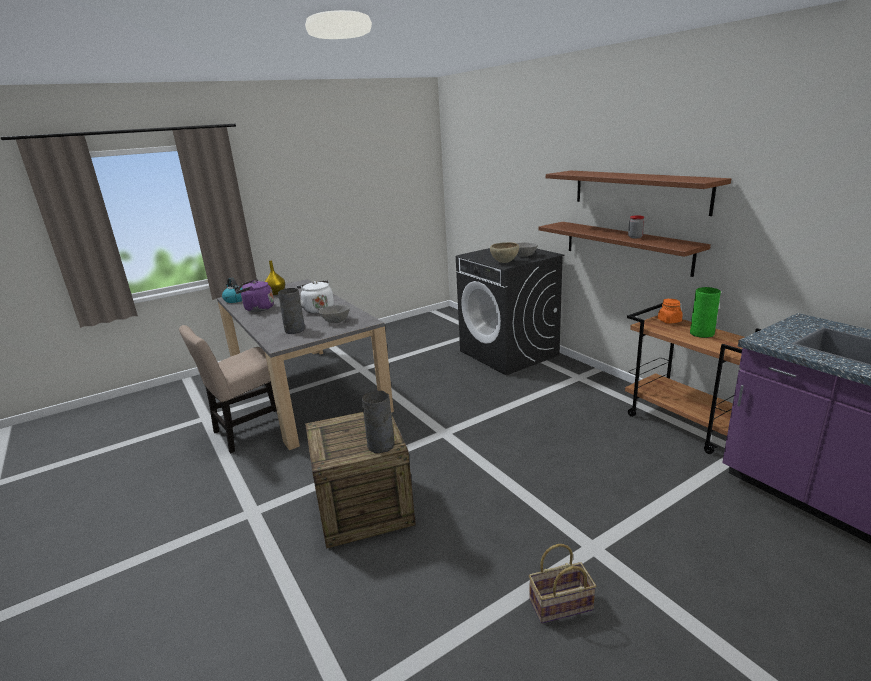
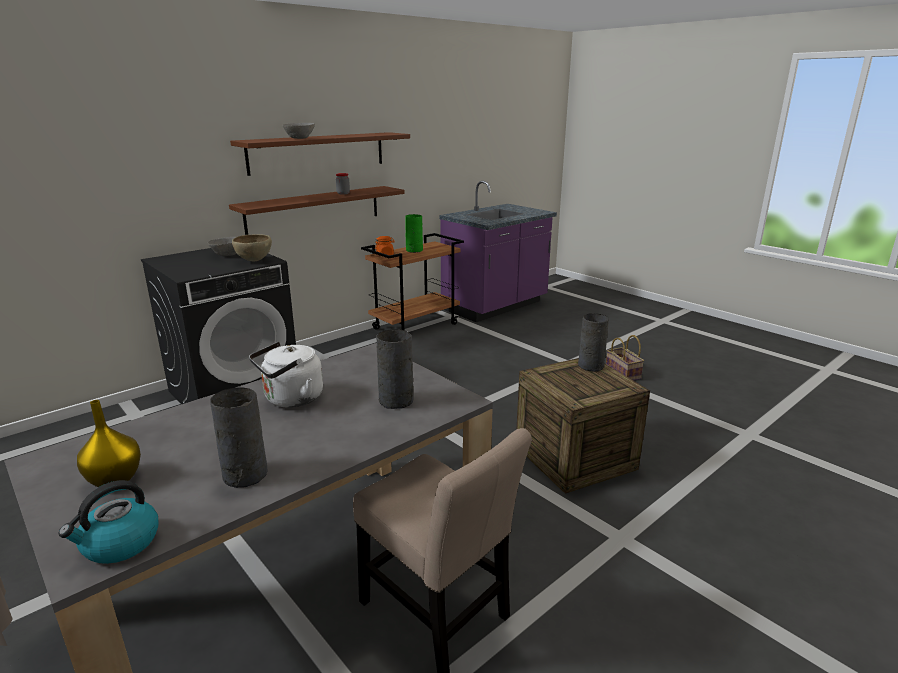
camera: 100 degrees left, 0 degrees up
purple kettle [235,279,274,312] -> grey vase [210,387,268,488]
grey bowl [319,305,350,323] -> grey bowl moved to [282,123,315,139]

